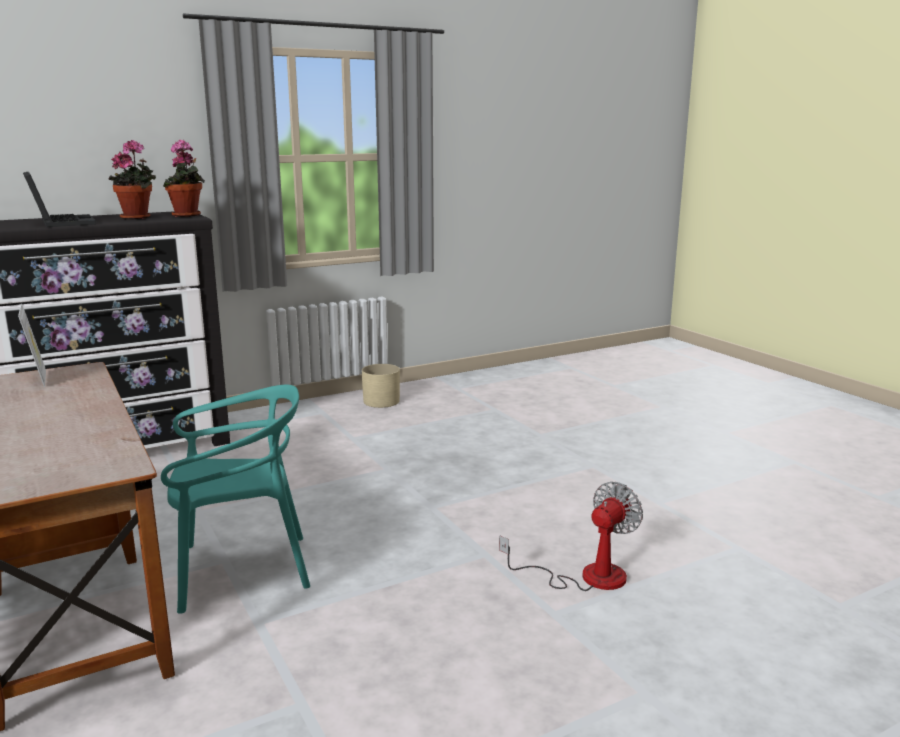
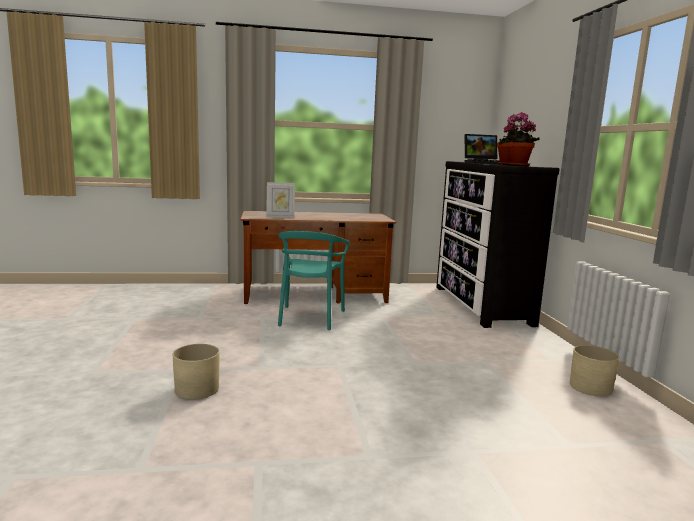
camera: 110 degrees right, 5 degrees down
picture frame [18,304,46,387] -> picture frame moved to [266,182,295,218]
fan [499,482,643,591] -> beige planter [173,344,219,400]

